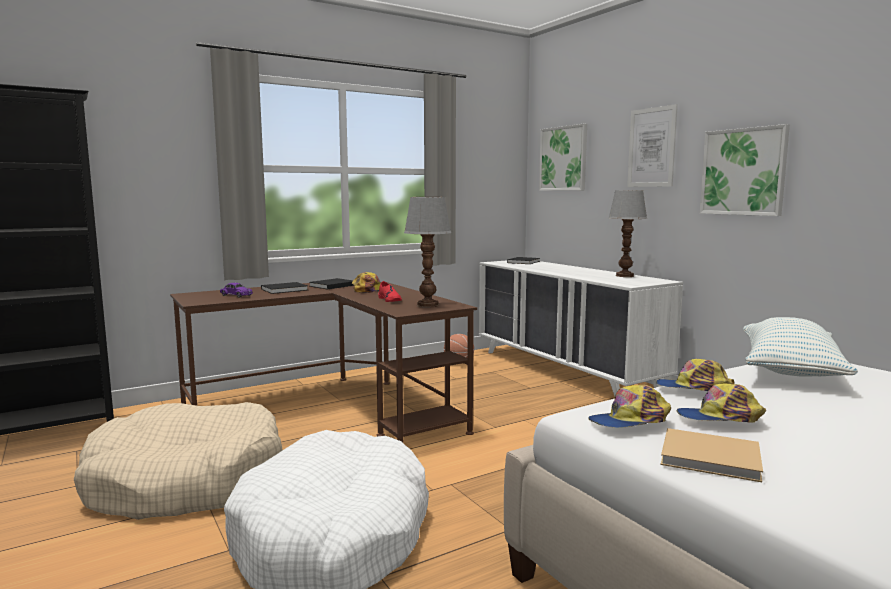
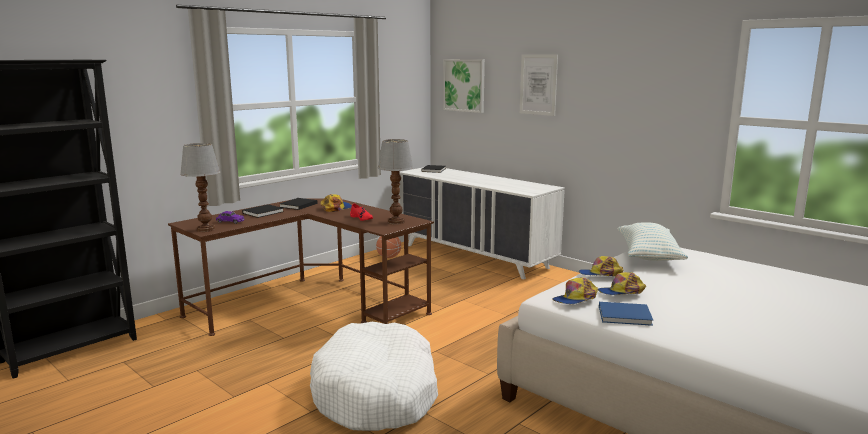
camera: 15 degrees left, 5 degrees up
beige dog bed [74,402,283,520] -> none
table lamp [609,190,647,277] -> table lamp moved to [180,143,220,232]
beige book [661,428,763,482] -> blue book [599,302,653,326]
picture [700,124,790,216] -> none

